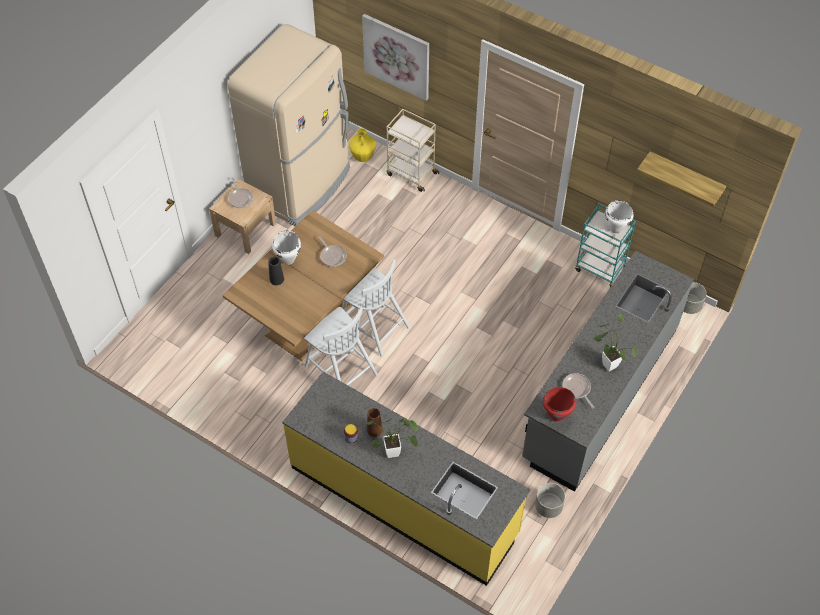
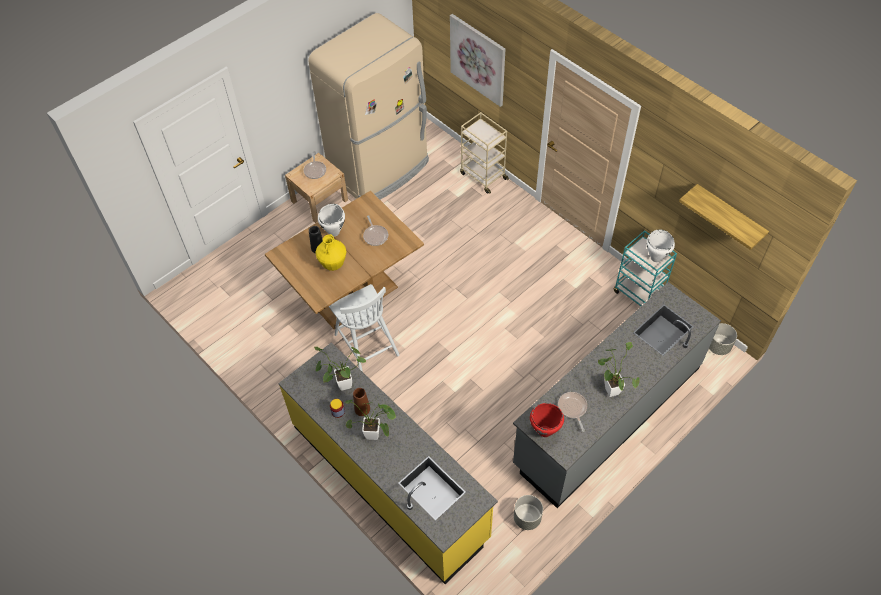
camera: 15 degrees right, 0 degrees up
white chair [342,259,410,356] -> none
yellow vase [349,128,376,162] -> yellow vase moved to [315,234,346,271]
none -> potted plant [314,347,366,391]

